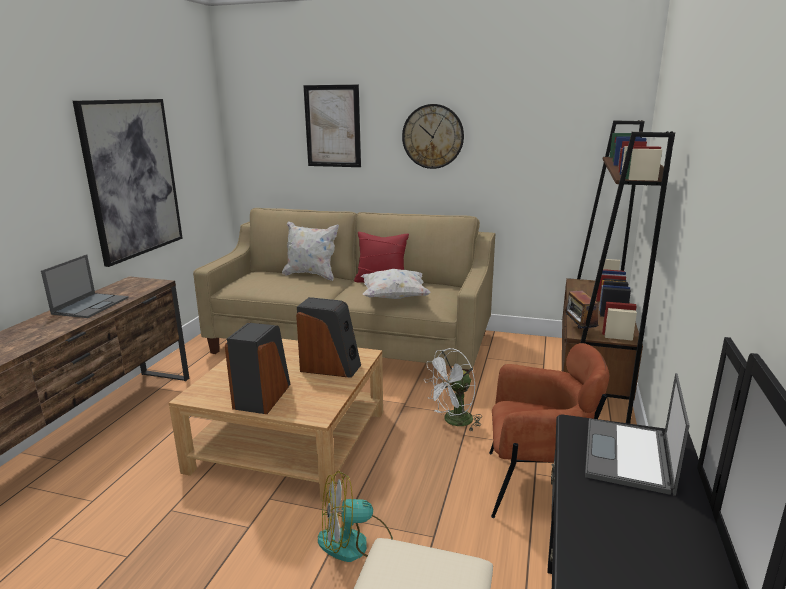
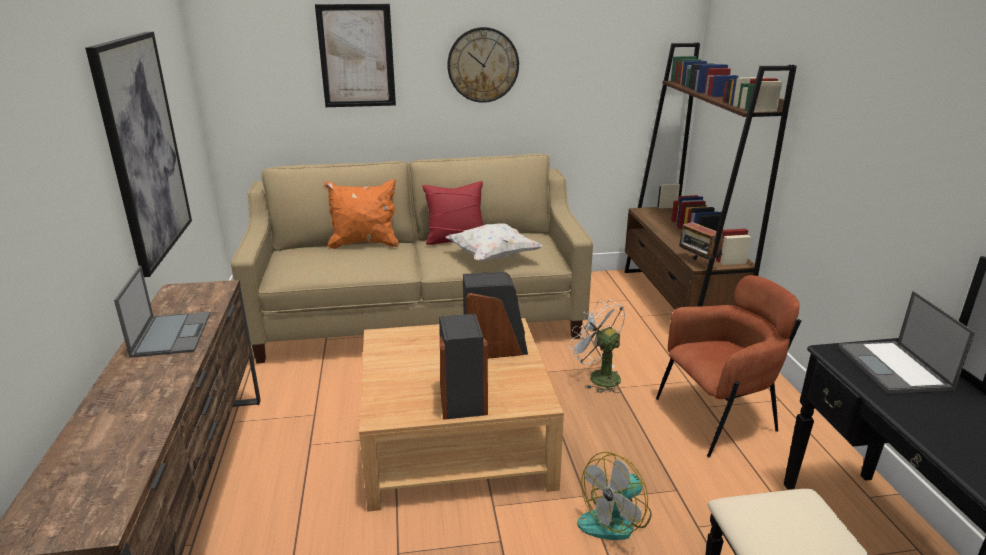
camera: 25 degrees left, 5 degrees up
white pillow [282,221,339,281] -> orange pillow [324,179,399,249]
white fan [424,348,482,431] -> white fan turned 105 degrees clockwise [569,300,625,393]

